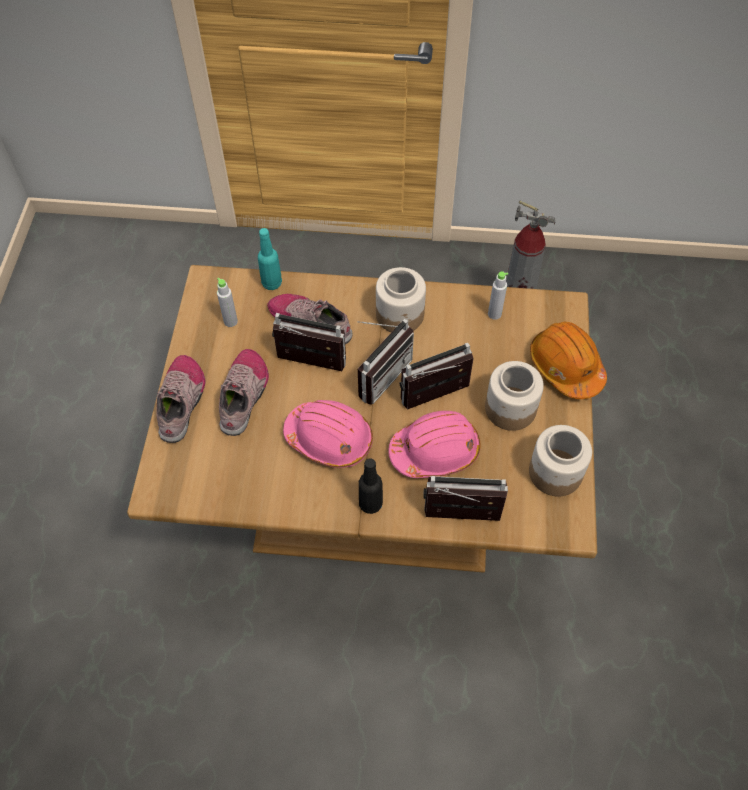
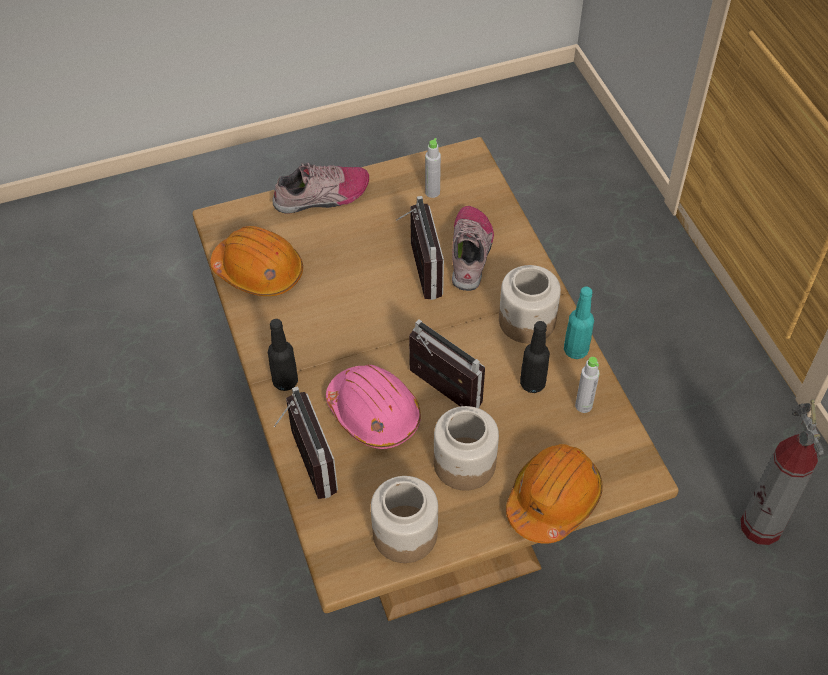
camera: 65 degrees right, 5 degrees down
shoe [219,349,269,436] -> none
turquoise bottle [258,228,282,290] -> turquoise bottle moved to [564,287,594,359]
pink hard hat [283,400,373,468] -> none
radio [358,319,414,405] -> none
none -> orange hard hat [210,226,303,296]
none -> black bottle [520,321,550,393]

